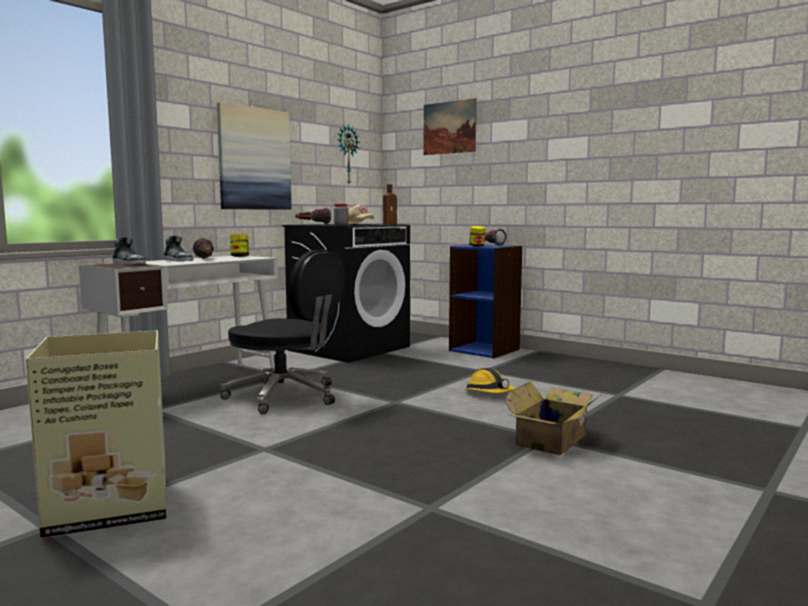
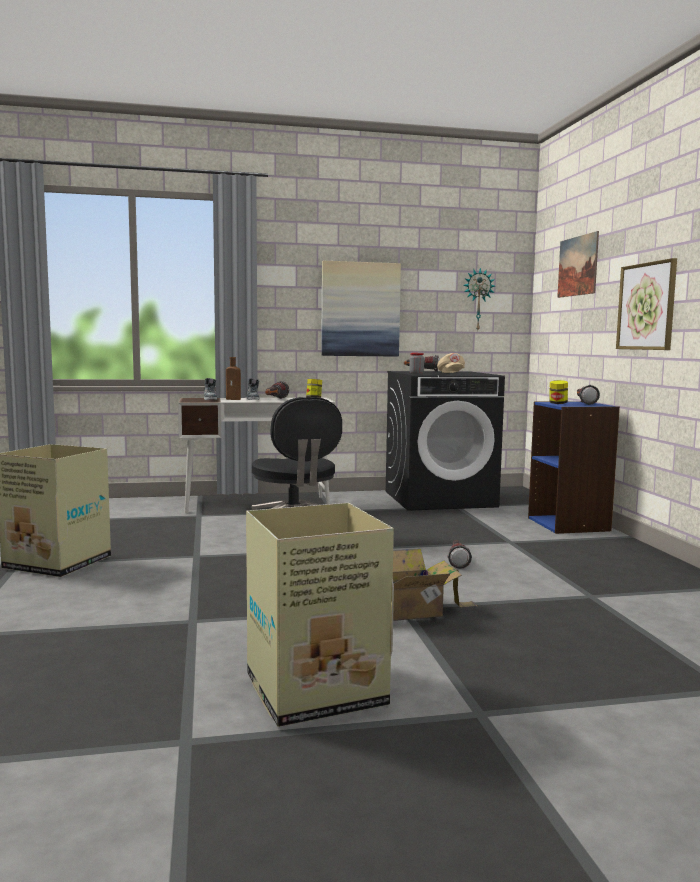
camera: 40 degrees right, 0 degrees up
brown bottle [383,184,397,225] -> brown bottle moved to [226,357,241,400]
hard hat [464,368,515,393] -> flashlight [448,541,472,569]
none -> cardboard box [246,503,394,727]
none -> picture [616,258,677,350]

